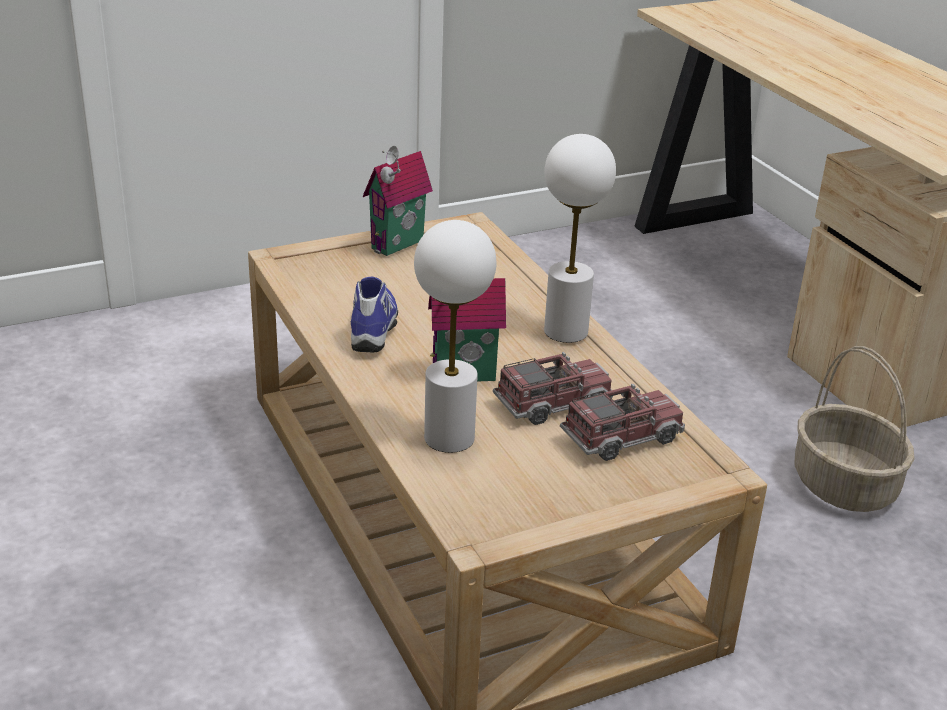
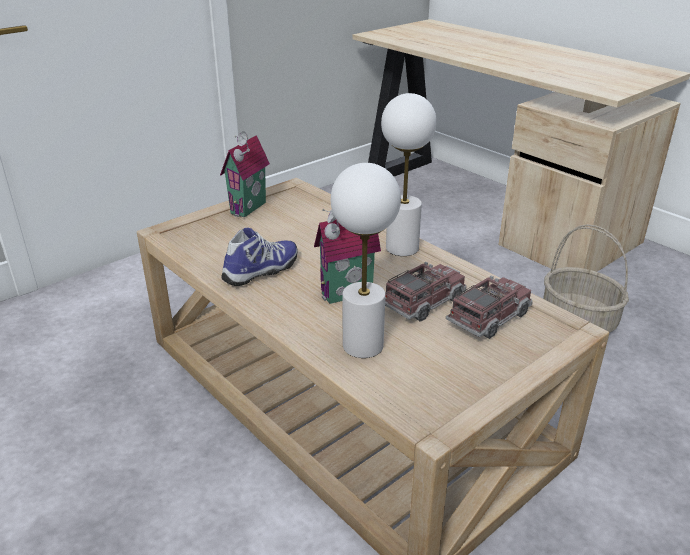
camera: 15 degrees left, 0 degrees up
shoe [350,276,398,353] -> shoe turned 60 degrees clockwise [221,228,297,286]

